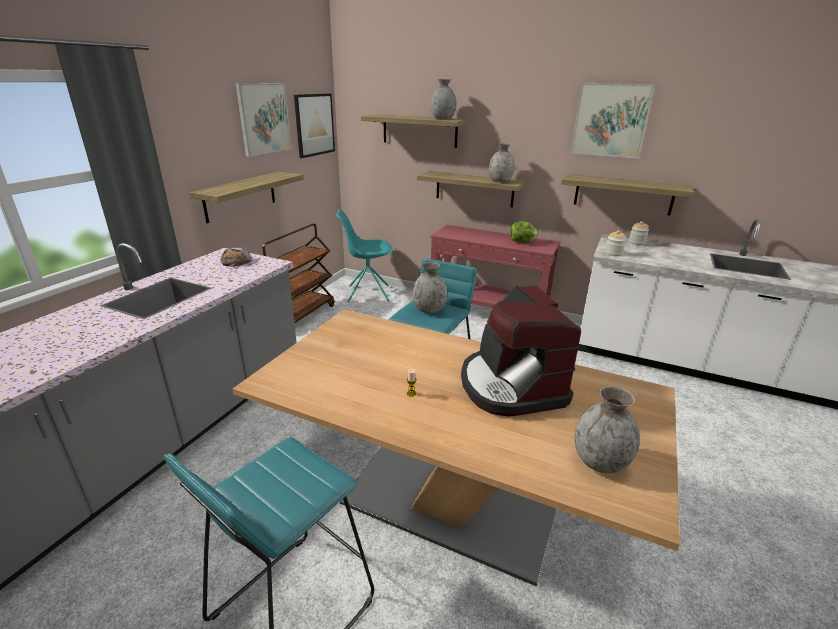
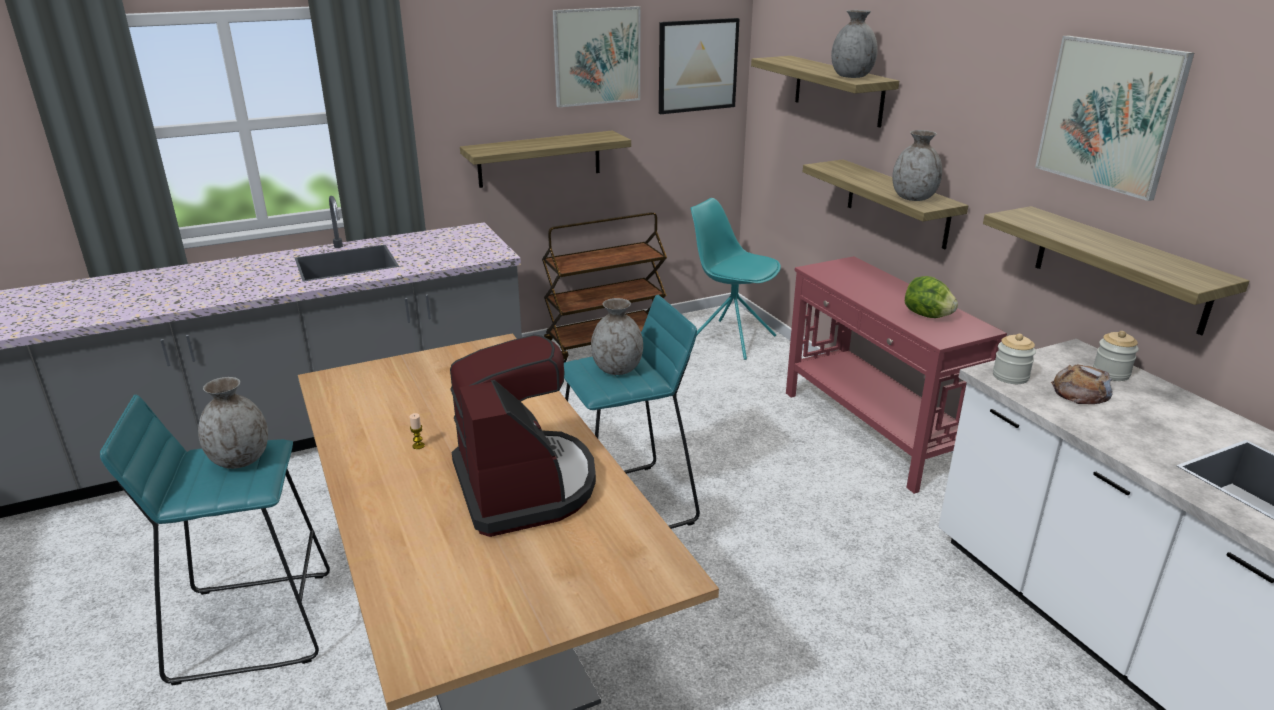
camera: 40 degrees right, 0 degrees up
bread [221,247,252,267] -> bread moved to [1051,364,1113,404]
coffee machine [461,286,581,417] -> coffee machine turned 135 degrees clockwise [450,334,596,537]
grey vase [574,386,640,473] -> grey vase moved to [198,377,268,469]

